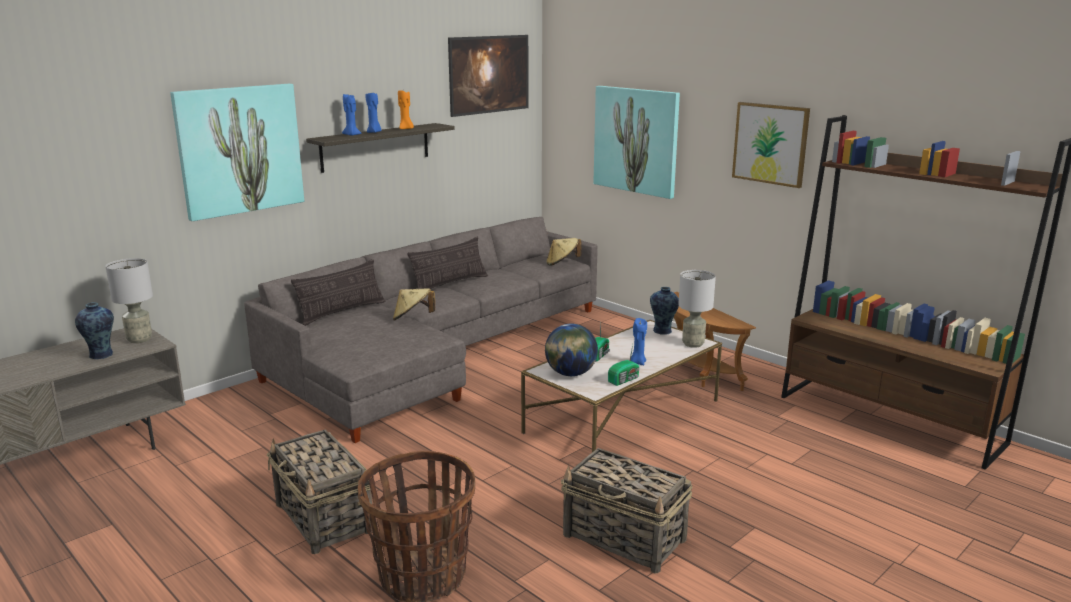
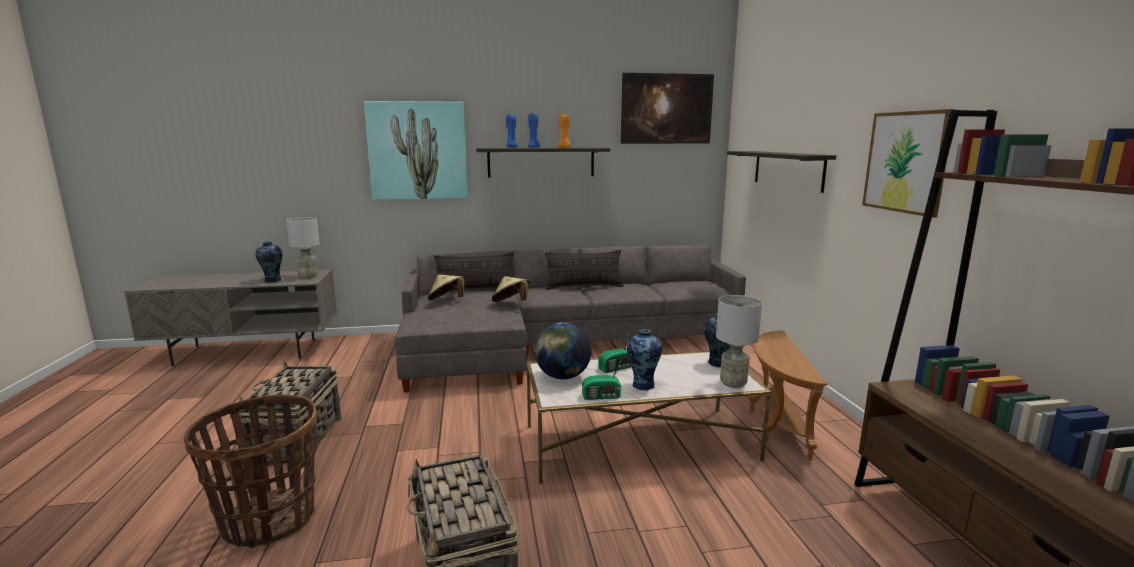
camera: 35 degrees right, 5 degrees down
beige hat [546,238,581,266] -> beige hat moved to [428,275,465,300]
picture [594,86,680,199] -> shelf [727,151,836,193]
blue candle [631,318,647,365] -> vase [627,329,663,390]

